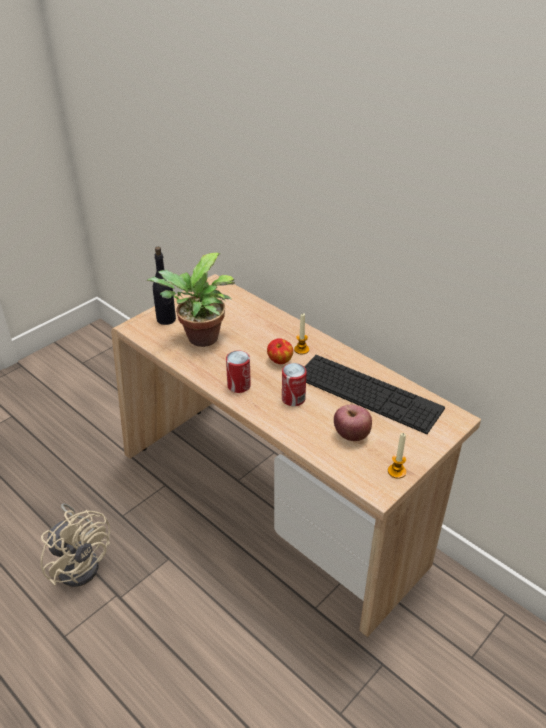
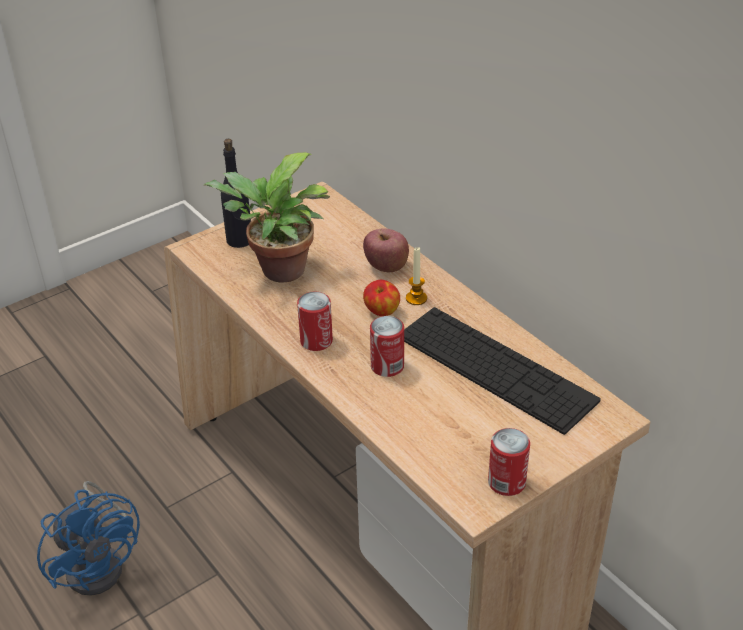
camera: 10 degrees right, 0 degrees up
beige fan [40,503,110,587] -> blue fan [37,481,140,596]
apple [334,405,372,441] -> apple moved to [363,229,409,272]
candle [388,433,406,479] -> can [488,428,530,496]

